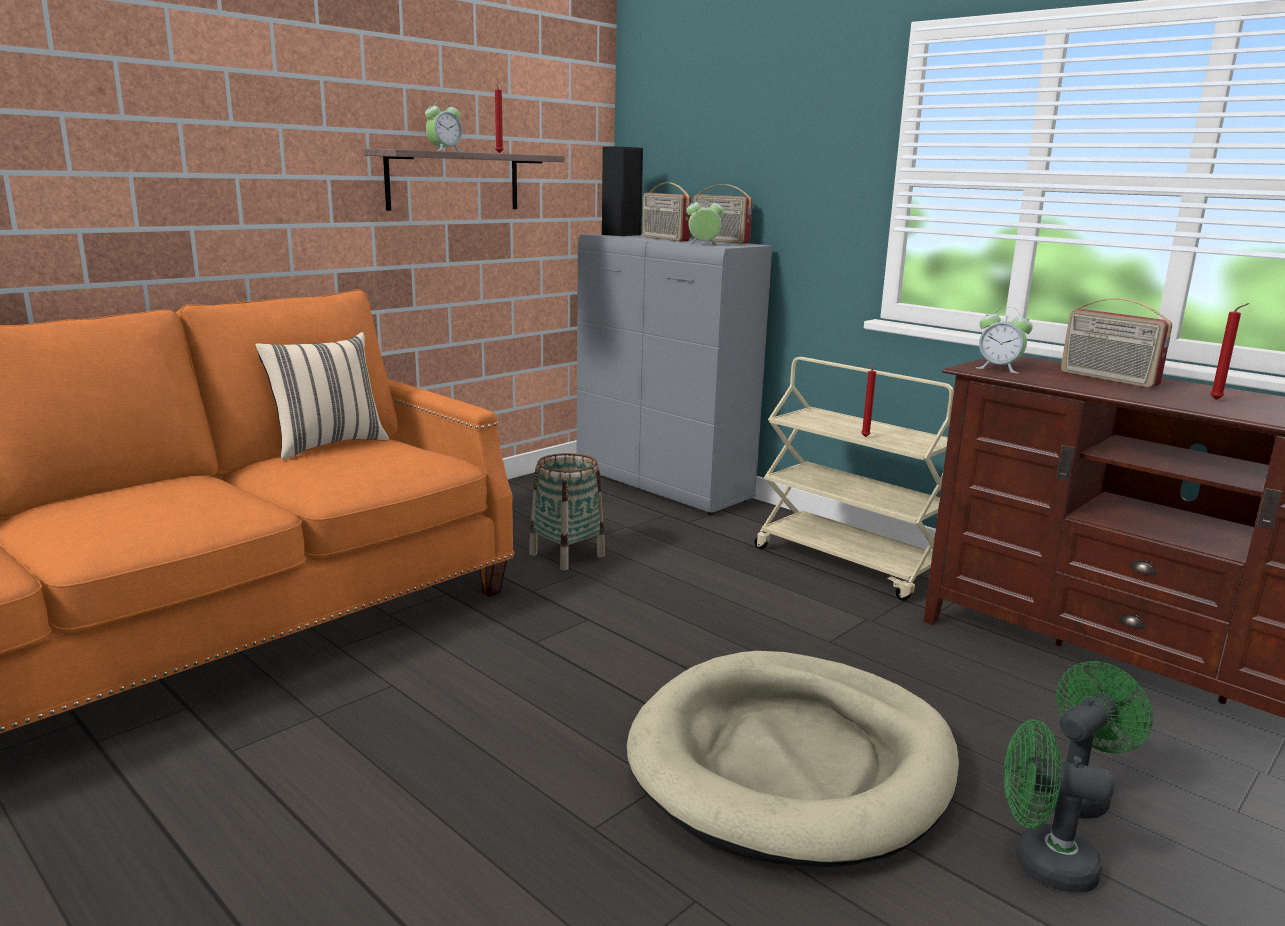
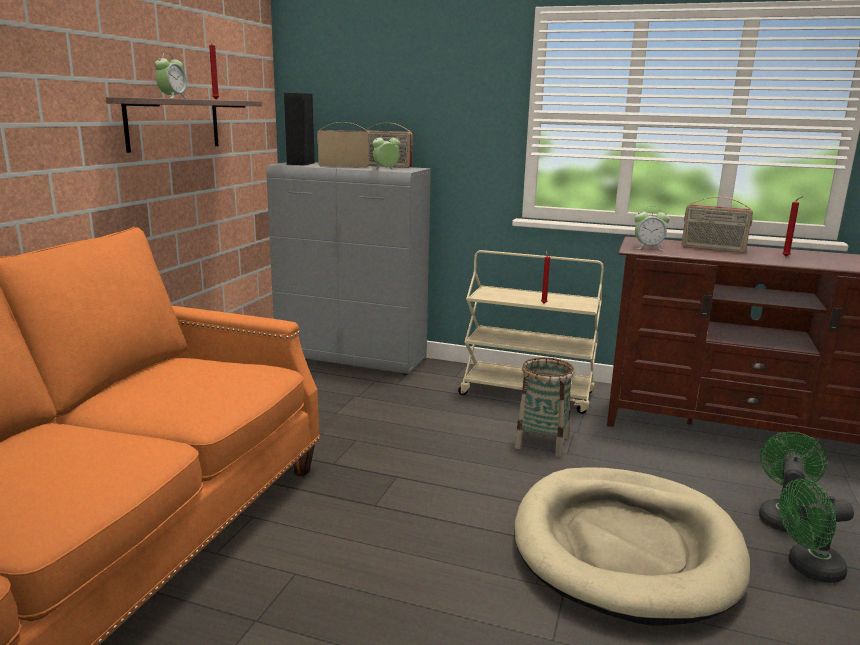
camera: 25 degrees left, 0 degrees up
beige pillow [255,332,389,460] -> none
basket [529,453,605,570] -> basket moved to [515,357,574,457]
radio [642,183,691,241] -> radio turned 150 degrees clockwise [317,122,370,167]

